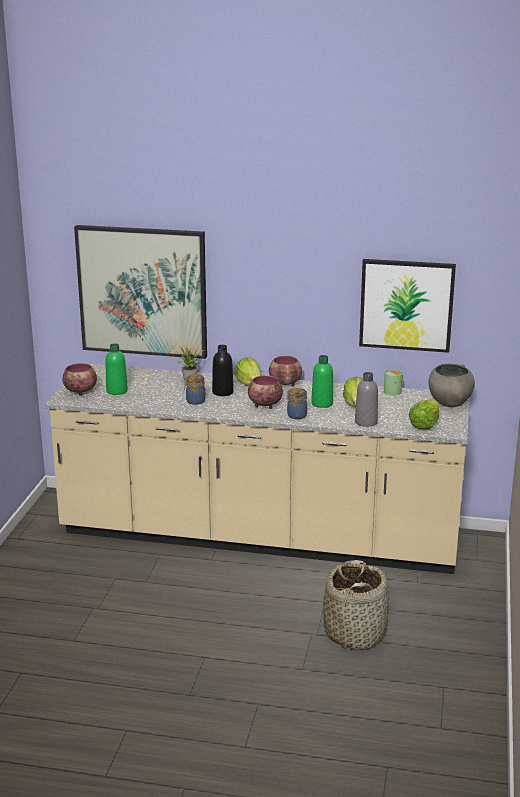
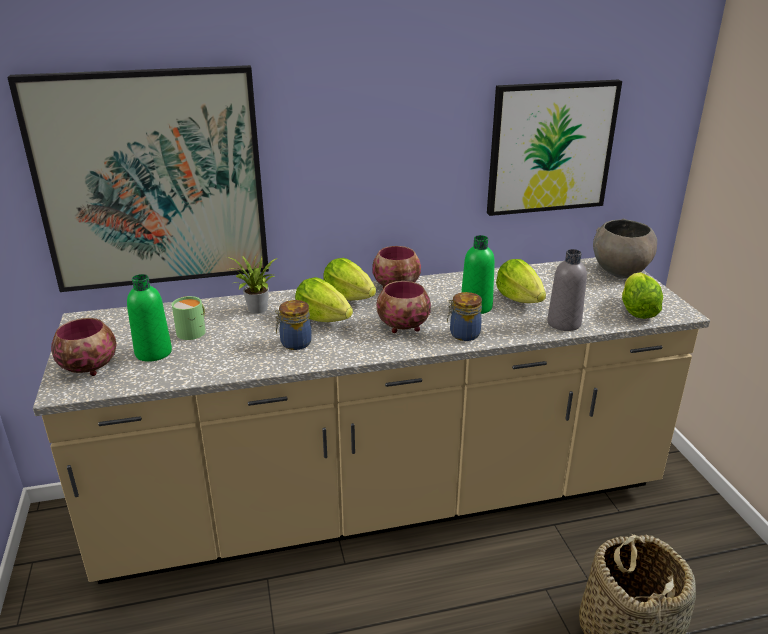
camera: 25 degrees left, 5 degrees up
black bottle [212,345,234,396] -> lettuce [295,277,353,322]
green mug [384,369,404,396] -> green mug moved to [172,296,206,340]

